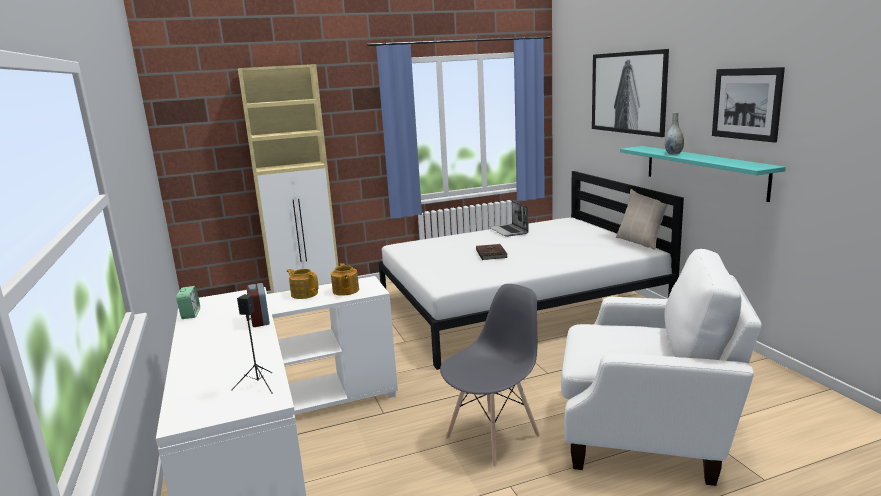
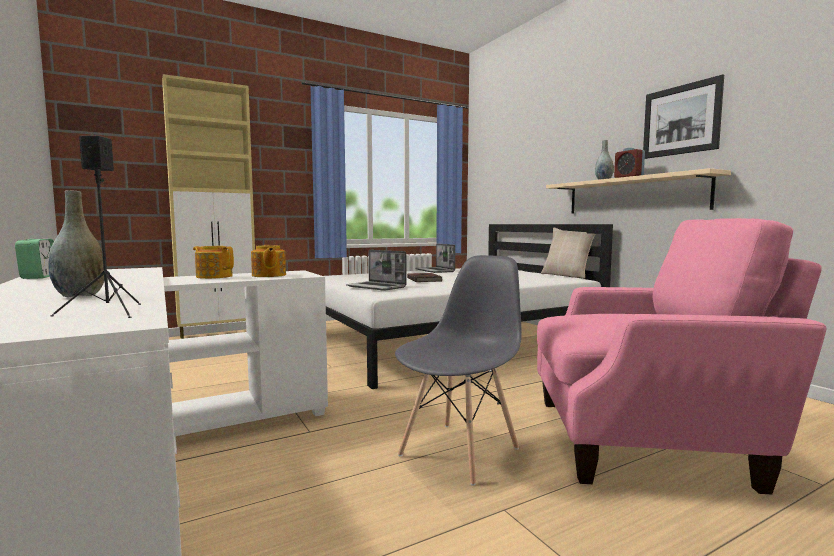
camera: 10 degrees left, 10 degrees down
alarm clock [246,283,270,327] -> alarm clock moved to [614,148,645,178]
white armchair [561,249,762,486] -> pink armchair [537,218,826,495]
picture [592,49,669,137] -> none
turquoise shelf [620,146,786,202] -> beige shelf [546,168,731,213]
none -> grey vase [48,190,104,297]
none -> laptop [346,250,407,291]

